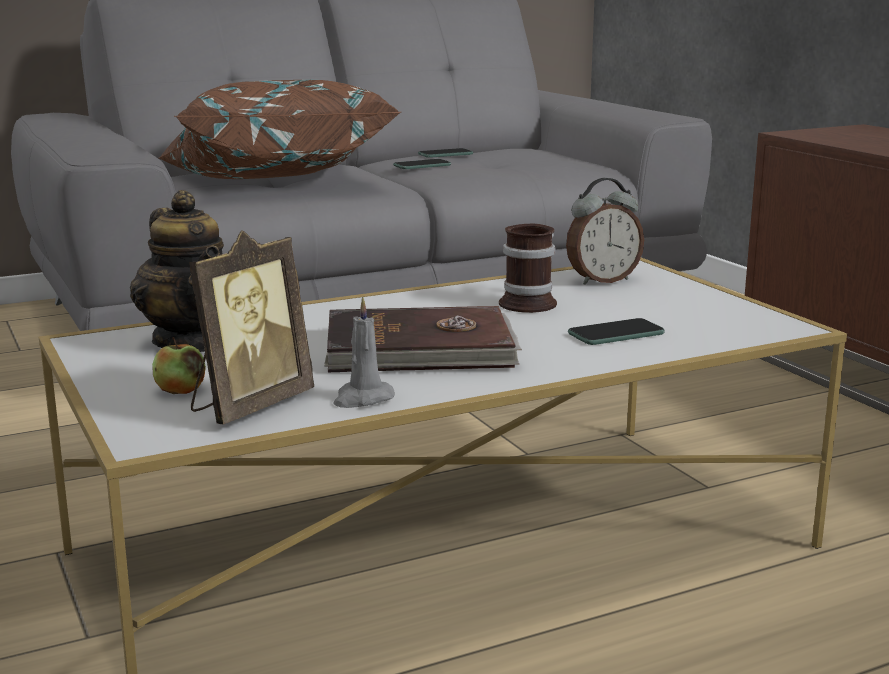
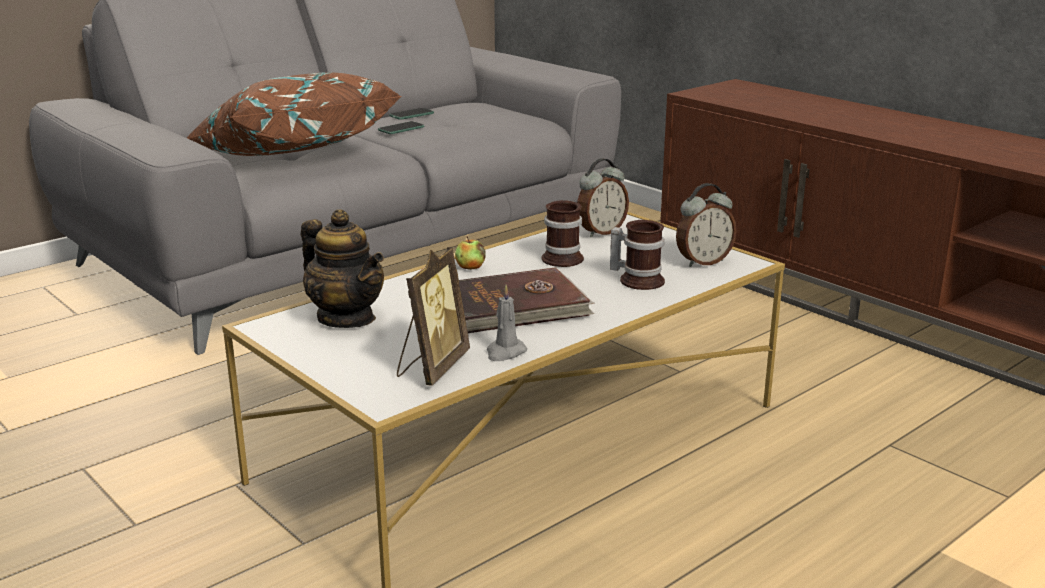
camera: 15 degrees left, 5 degrees up
apple [152,337,206,394] -> apple moved to [455,236,486,270]
phone [568,318,665,345] -> mug [610,220,665,290]
none -> alarm clock [676,183,737,267]

